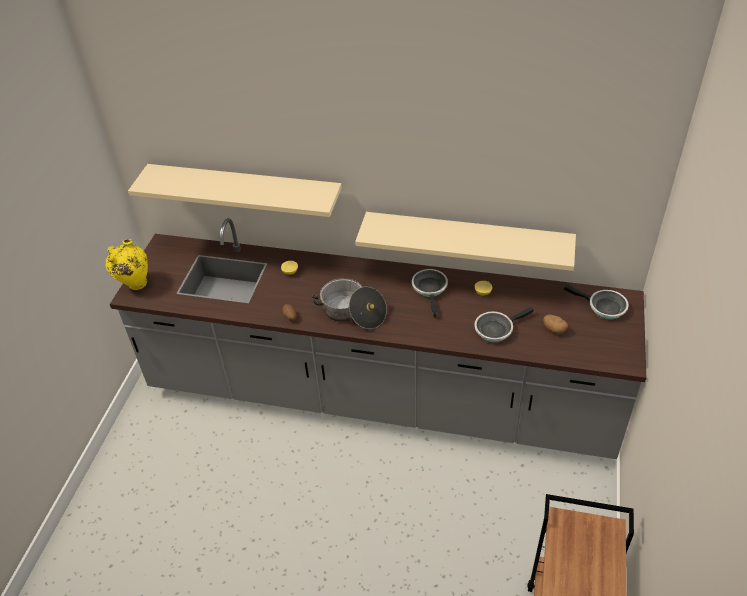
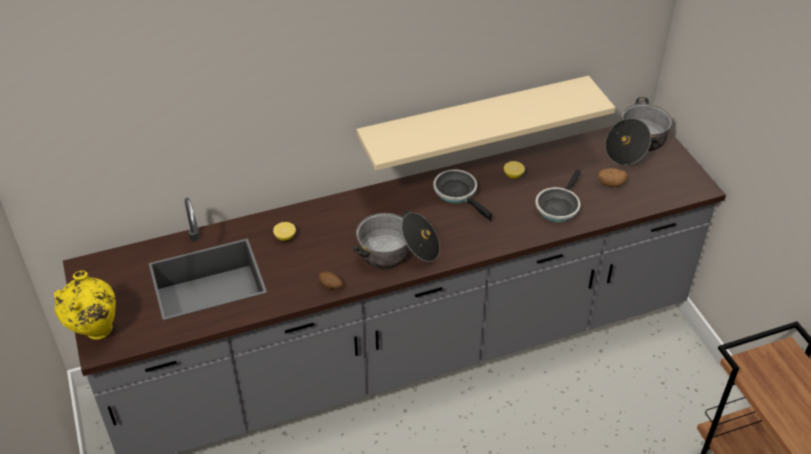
camera: 35 degrees left, 0 degrees up
beige shelf [128,164,342,217] -> none
frying pan [564,285,629,320] -> cooking pot [605,97,672,165]

